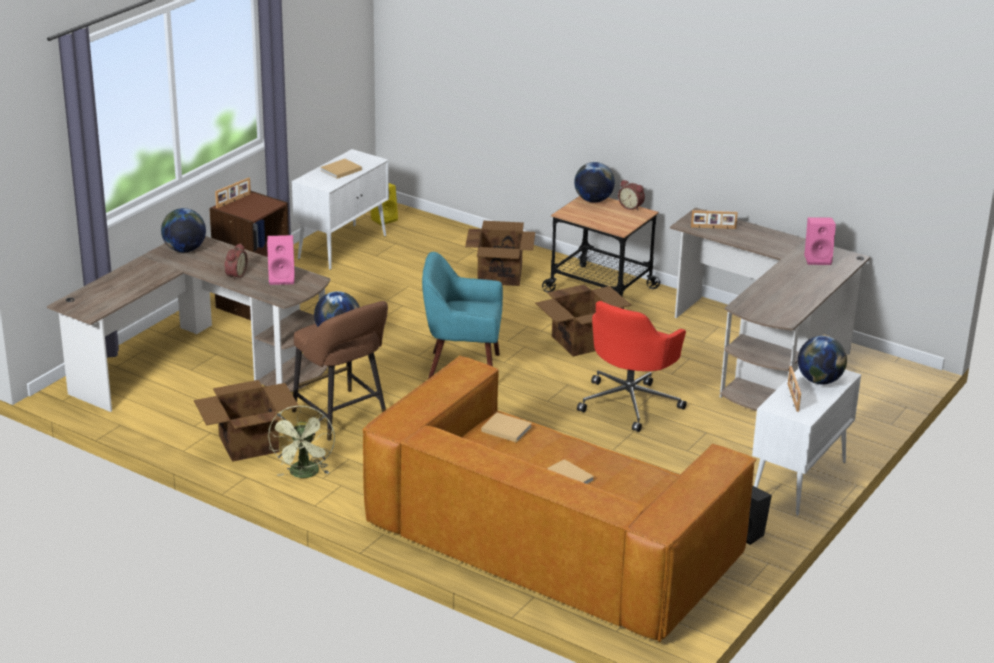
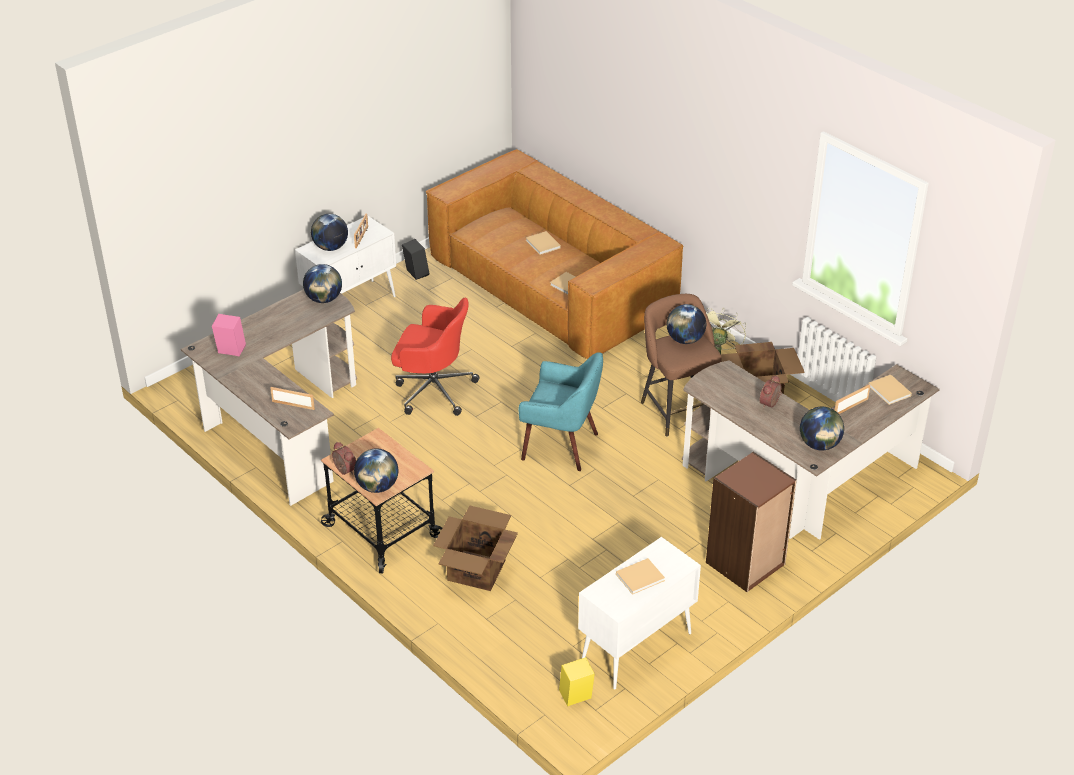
camera: 165 degrees left, 10 degrees up
picture frame [215,178,251,208] -> picture frame moved to [835,385,870,414]
pink speaker [267,235,295,285] -> none
cardboard box [535,284,631,357] -> none
red office chair [577,301,687,432] -> red office chair turned 60 degrees clockwise [391,298,480,416]
none -> globe [303,264,342,303]
none -> beige book [869,375,912,405]

